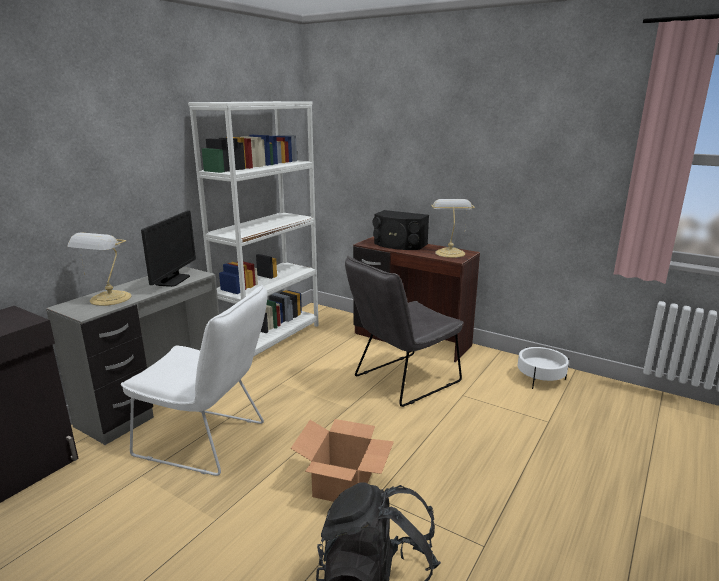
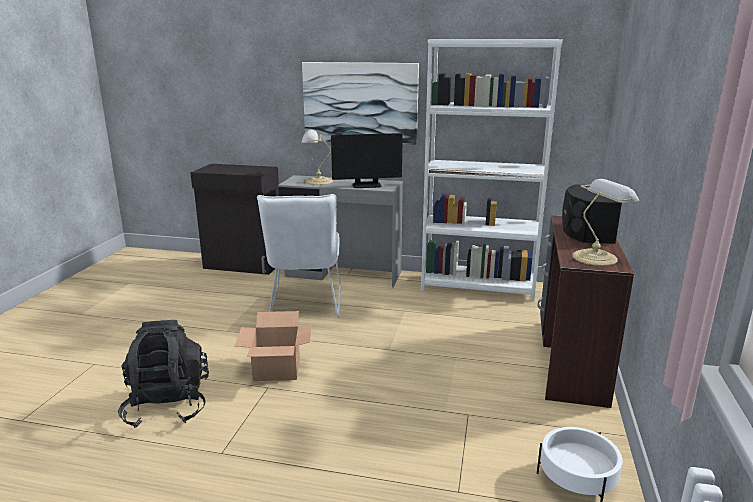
camera: 70 degrees right, 0 degrees up
grey chair [345,256,464,407] -> none
none -> picture [302,62,419,145]

